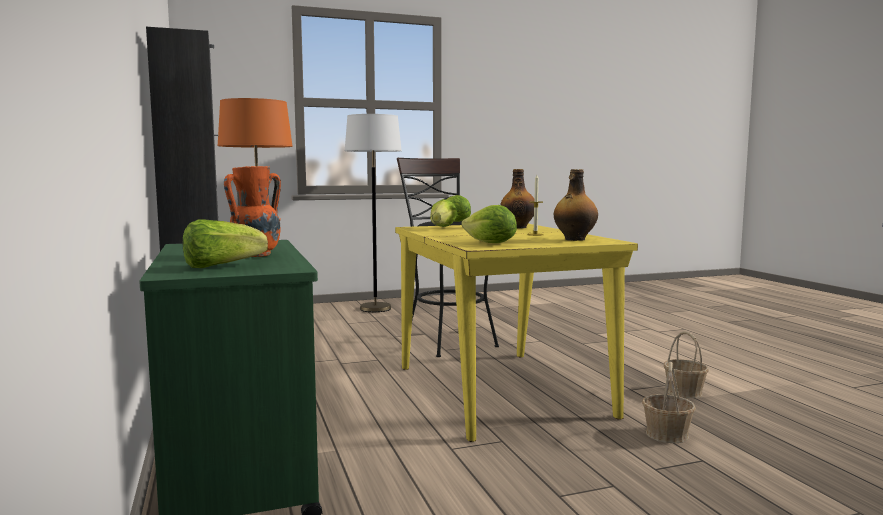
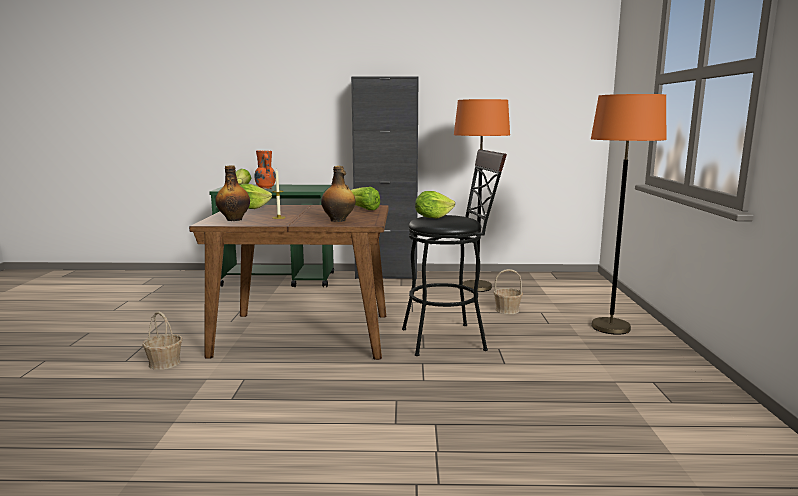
camera: 110 degrees right, 5 degrees up
white floor lamp [345,114,402,312] -> orange floor lamp [591,94,667,335]
yellow dining table [395,224,638,442] -> brown dining table [189,205,389,360]
basket [664,331,709,399] -> basket moved to [494,269,523,314]

